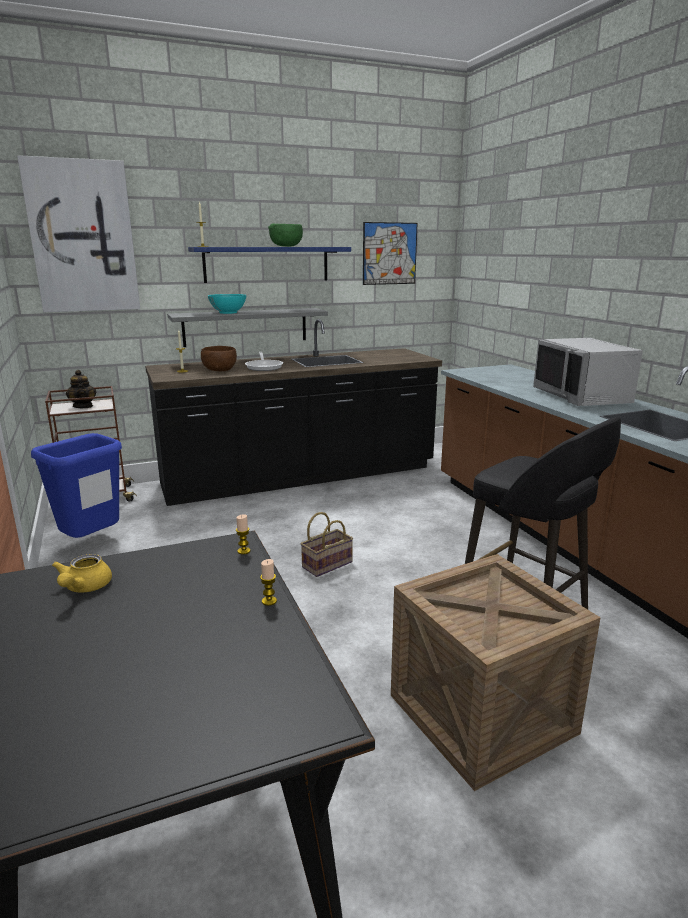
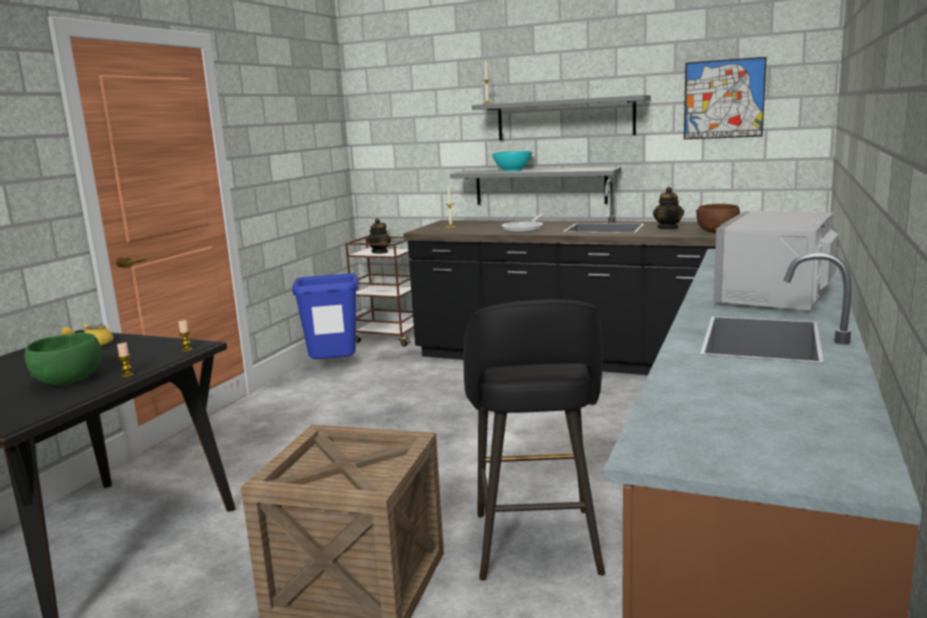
camera: 45 degrees right, 5 degrees down
picture [17,155,140,312] -> none
blue shelf [188,247,351,283] -> grey shelf [472,95,651,140]
brown bowl [201,346,237,371] -> brown bowl moved to [696,204,740,233]
green bowl [268,224,303,247] -> green bowl moved to [24,333,102,386]
basket [300,512,353,577] -> none
none -> teapot [653,187,684,229]

